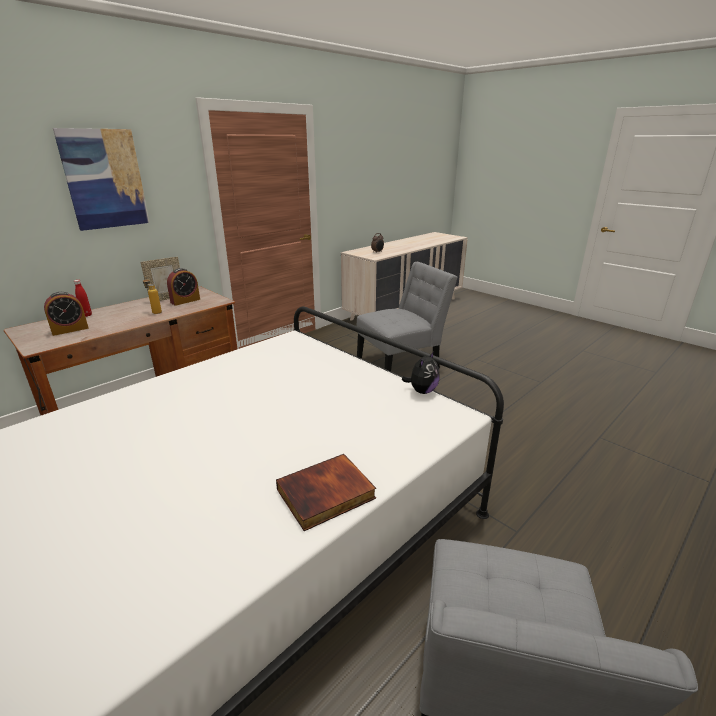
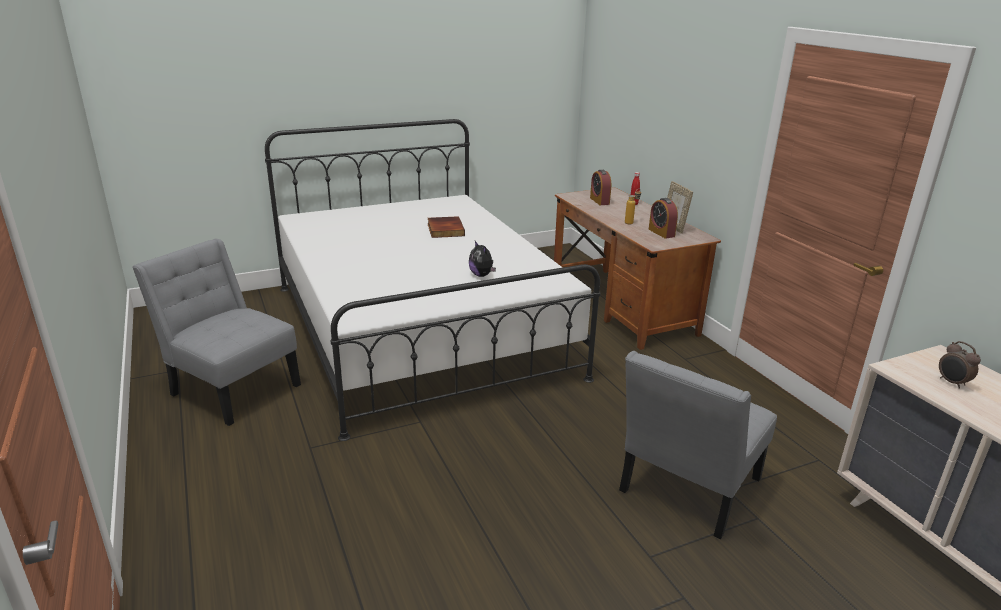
camera: 110 degrees right, 0 degrees up
picture [53,128,150,231] -> none
book [276,454,376,531] -> book moved to [428,216,465,238]
grey chair [357,262,458,371] -> grey chair turned 45 degrees clockwise [619,351,777,539]
plush toy [402,351,440,394] -> plush toy moved to [469,241,496,277]

